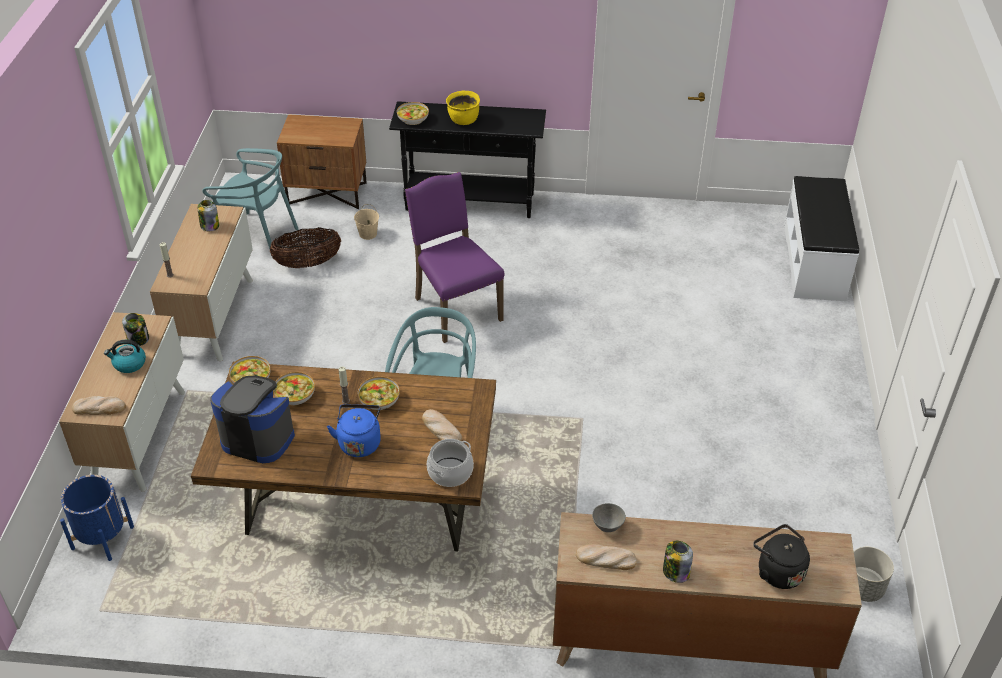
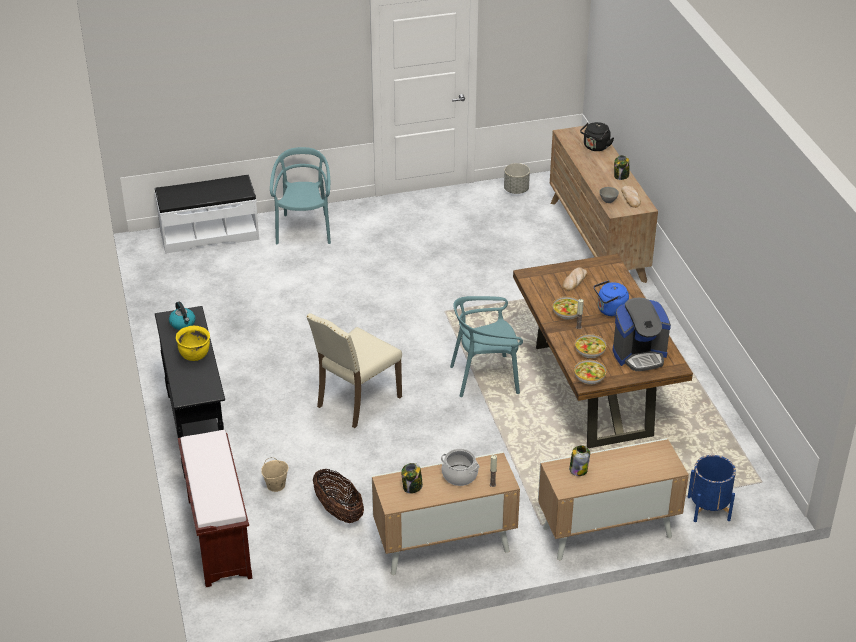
camera: 110 degrees left, 5 degrees down
bread [72,396,126,415] -> none
kettle [104,340,146,373] -> kettle moved to [169,301,195,330]
turquoise chair [202,148,298,249] -> turquoise chair moved to [270,147,331,244]
coffee machine [210,376,295,463] -> coffee machine turned 105 degrees counterclockwise [612,298,671,371]
brown nightstand [277,114,367,209] -> brown bench [178,430,252,587]
bowl [397,102,429,125] -> none
purple chair [405,172,504,343] -> beige chair [306,313,402,428]
cooking pot [427,439,474,487] -> cooking pot moved to [441,449,480,486]

